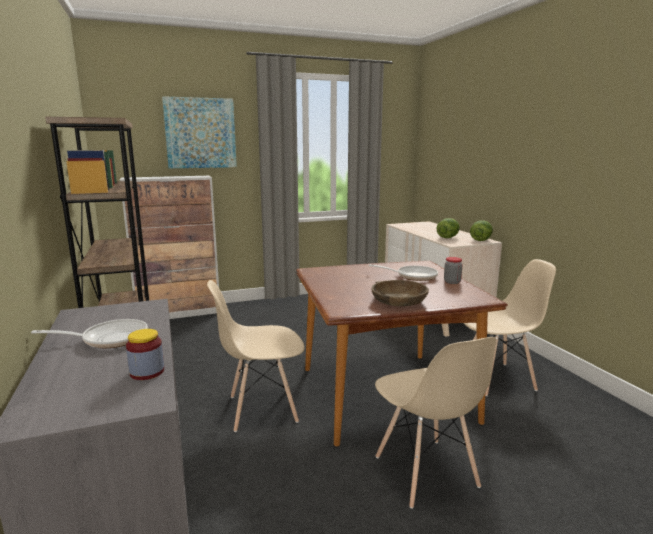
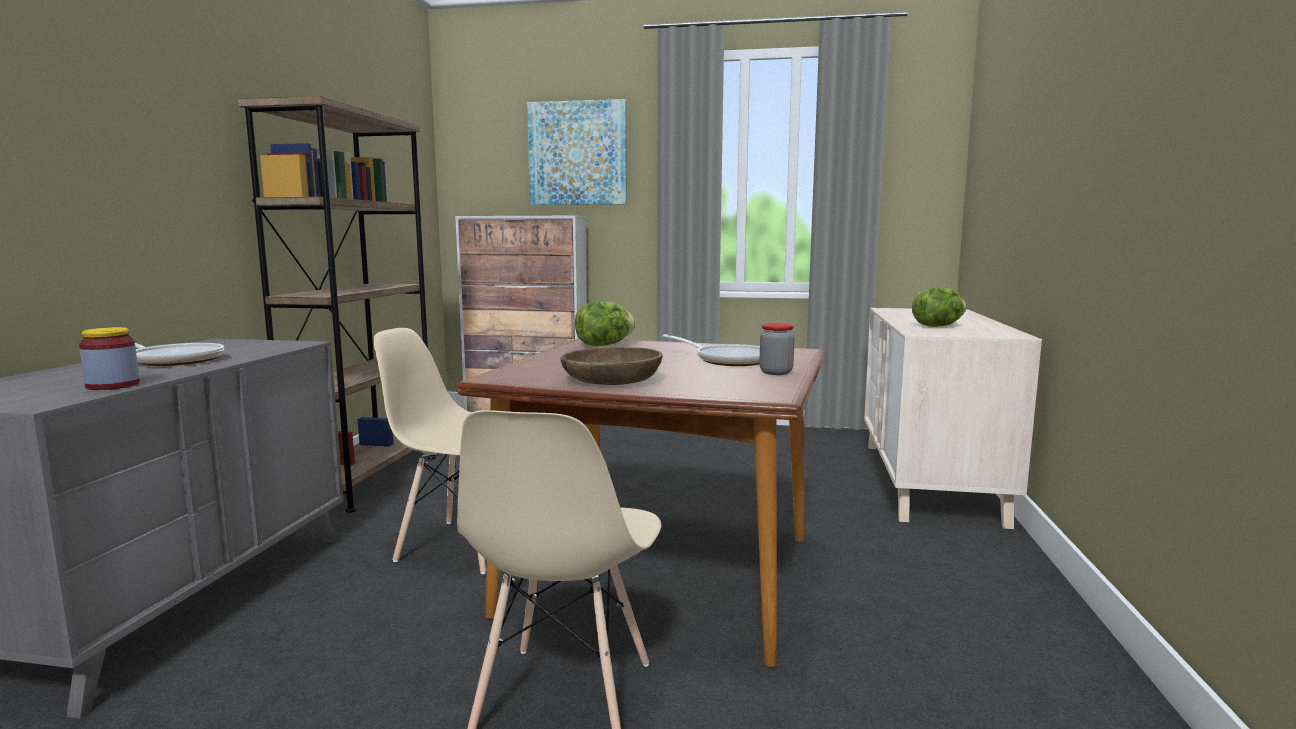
camera: 30 degrees right, 5 degrees down
beige chair [464,259,556,396] -> none
lettuce [470,220,493,241] -> lettuce moved to [575,301,636,346]

